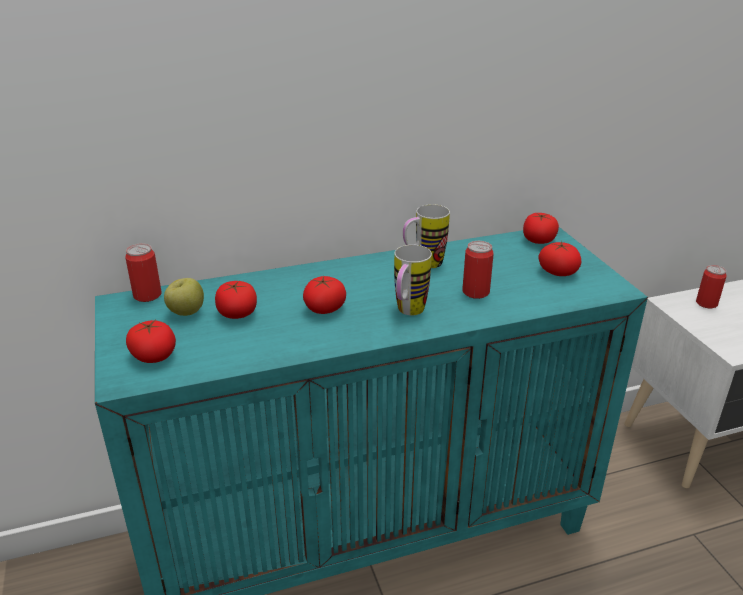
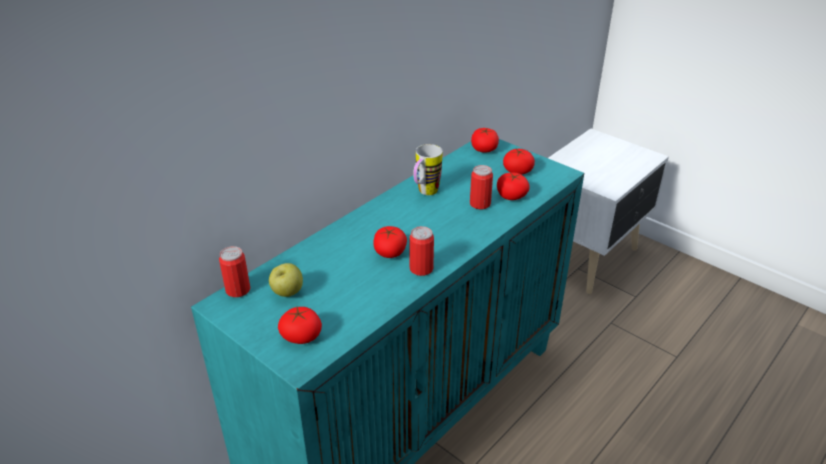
camera: 30 degrees left, 5 degrees up
tomato [215,281,257,319] -> tomato moved to [497,173,530,200]
mug [394,245,432,316] -> none
can [696,265,726,308] -> can moved to [410,226,434,276]

